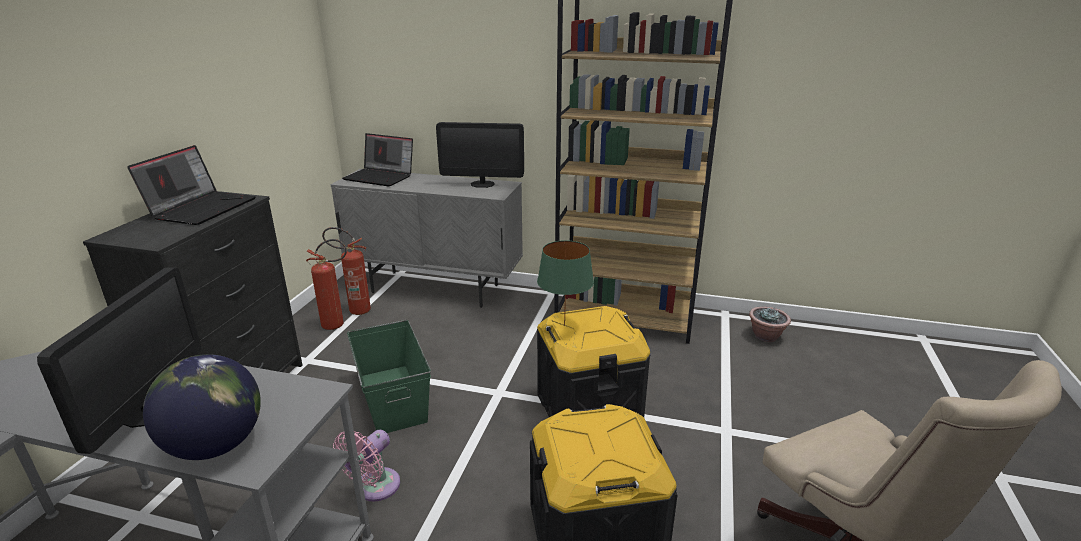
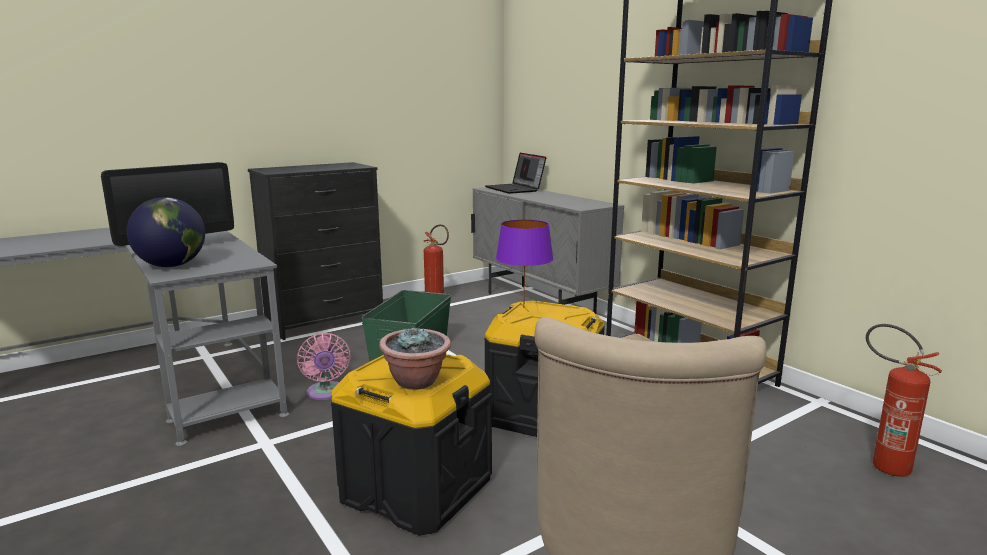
camera: 40 degrees right, 10 degrees down
laptop [127,145,256,225] -> none
fire extinguisher [322,227,371,315] -> fire extinguisher moved to [866,324,942,477]
pink fan [333,430,400,501] -> pink fan turned 90 degrees counterclockwise [297,333,351,400]
monitor [436,122,524,188] -> none
green table lamp [537,240,594,326] -> purple table lamp [496,219,554,295]
potted plant [749,306,791,342] -> potted plant moved to [379,326,451,390]

